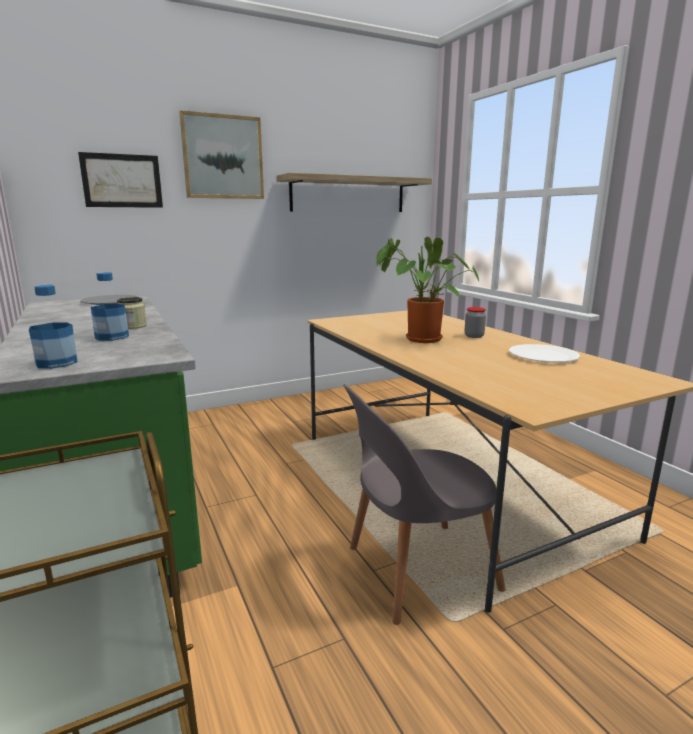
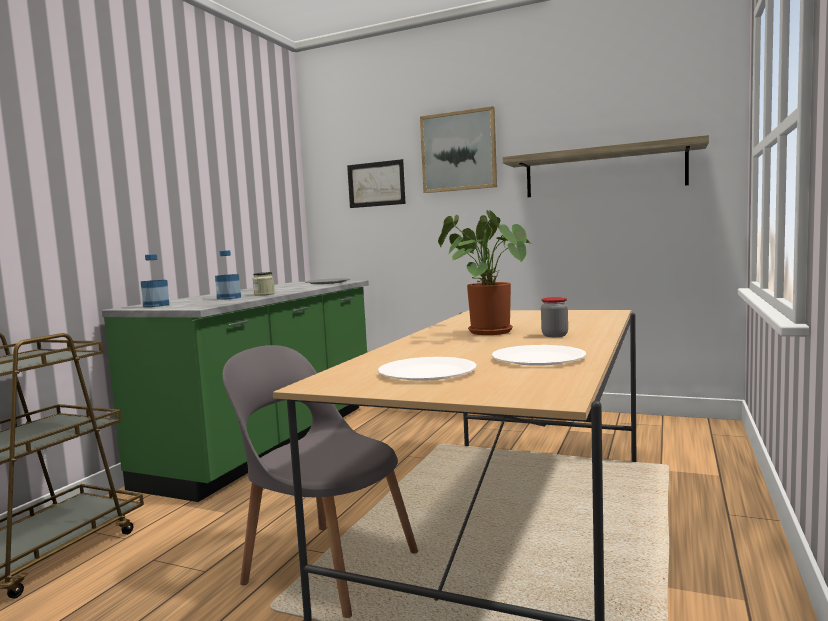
camera: 50 degrees right, 10 degrees down
none -> white plate [378,357,477,381]

